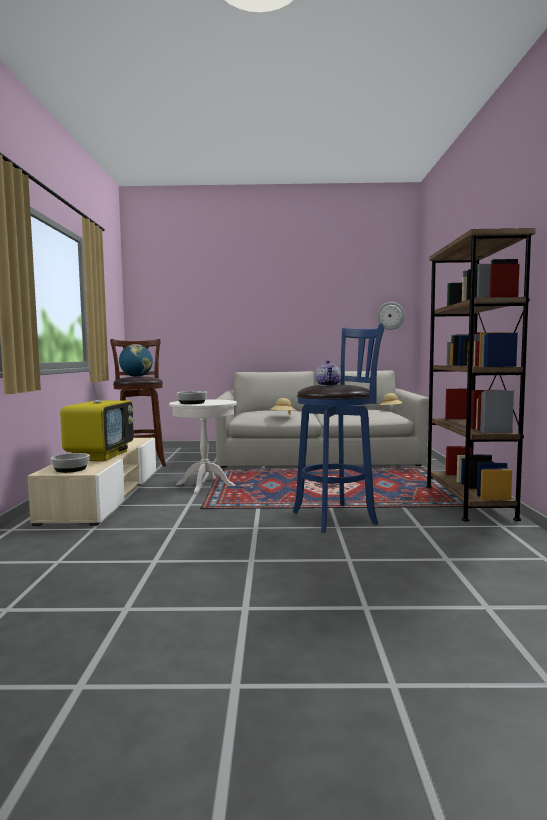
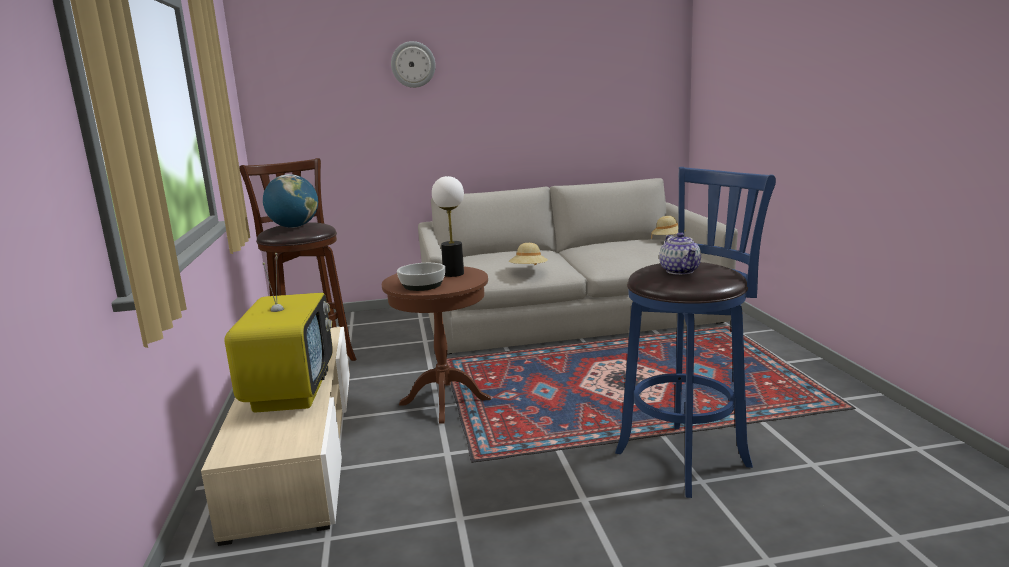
camera: 10 degrees left, 10 degrees up
bowl [51,453,90,473] -> none
white side table [169,400,237,493] -> brown side table [382,266,491,424]
wall clock [377,302,405,330] -> wall clock moved to [391,41,436,88]
brown bookcase [426,228,536,522] -> none
none -> table lamp [432,176,464,277]

